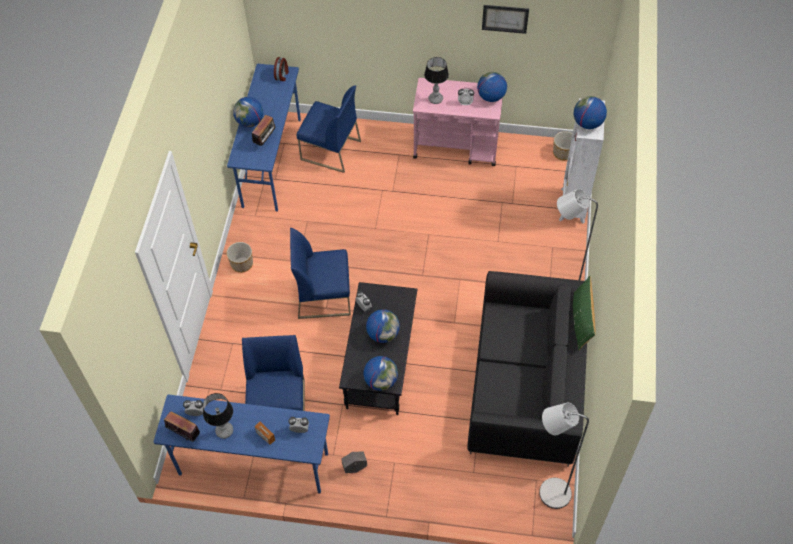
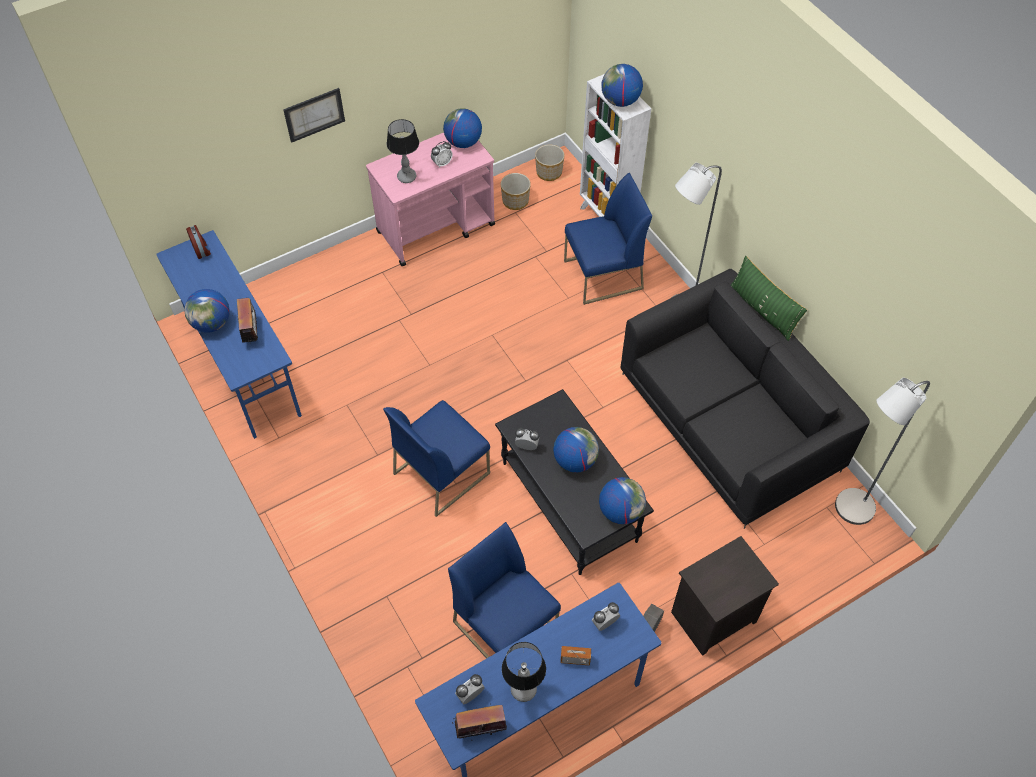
camera: 40 degrees left, 0 degrees up
planter [227,242,253,273] -> planter moved to [501,173,531,210]
blue chair [297,85,361,173] -> blue chair moved to [564,173,652,305]
picture [482,5,529,34] -> picture moved to [283,88,345,143]
none -> black nightstand [671,536,779,656]

